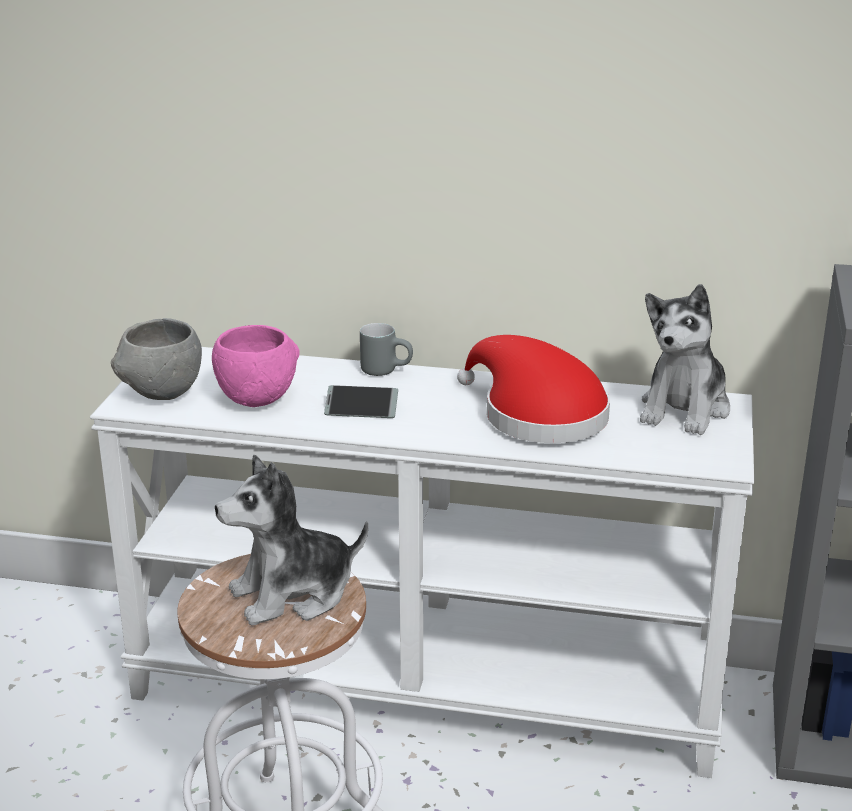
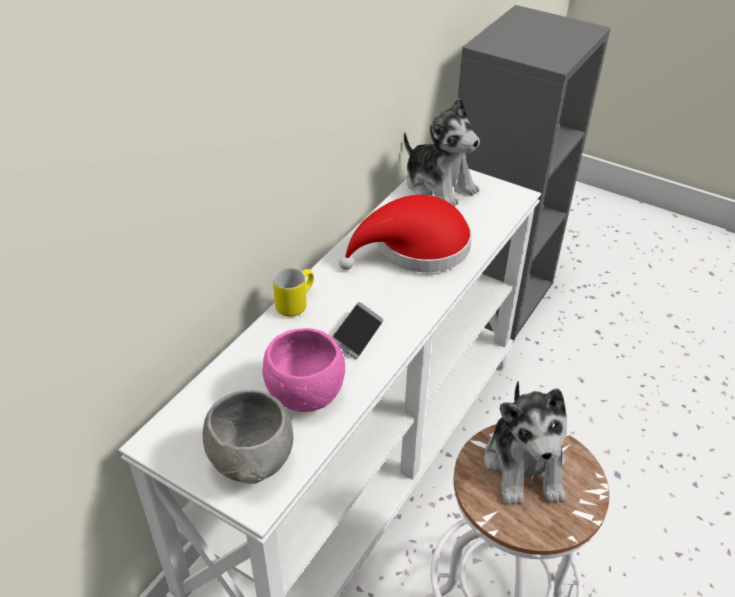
camera: 70 degrees left, 15 degrees up
grey mug [360,323,413,376] -> yellow mug [273,268,314,317]

